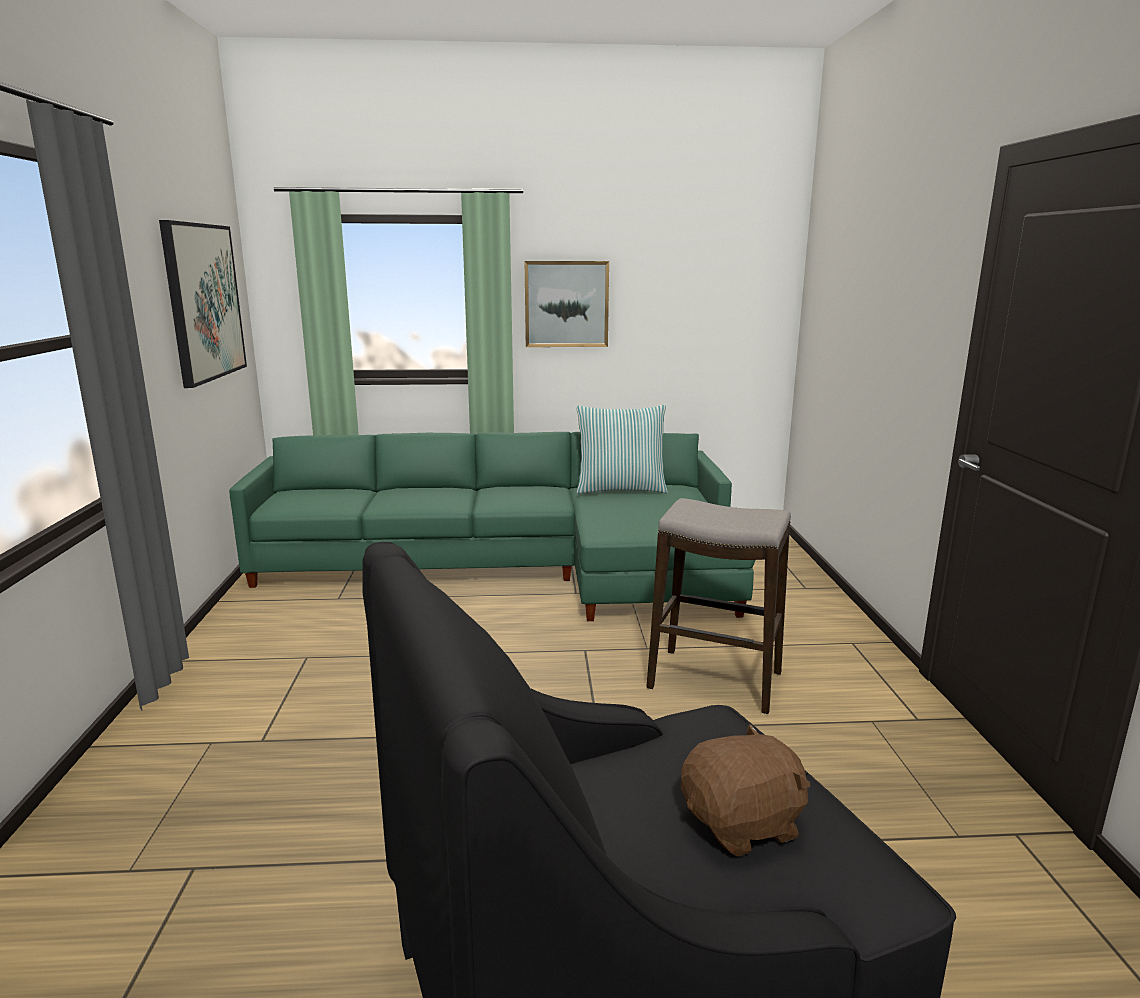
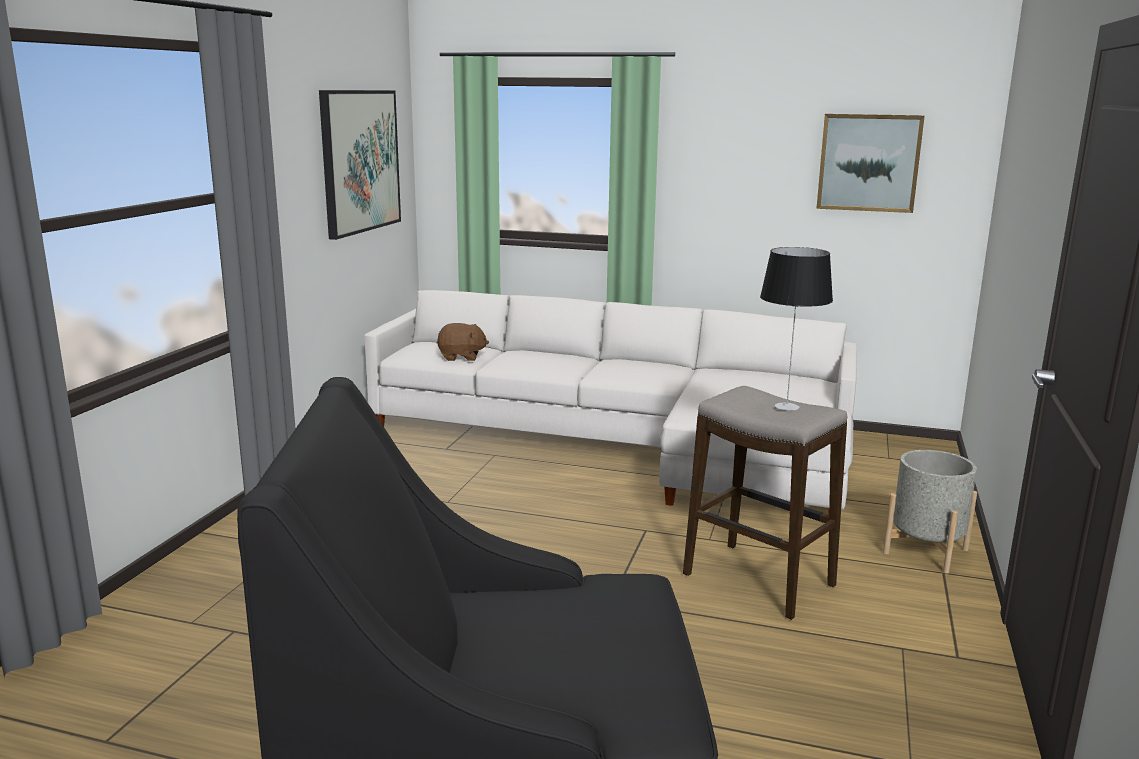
camera: 20 degrees right, 0 degrees up
green sofa [229,432,755,621] -> white sofa [364,290,857,515]
picture [525,261,609,347] -> picture moved to [816,114,925,213]
pillow [576,405,668,494] -> none
brown plush toy [681,724,810,857] -> brown plush toy moved to [437,323,489,361]
none -> table lamp [760,247,833,411]
none -> grey planter [883,450,977,573]

